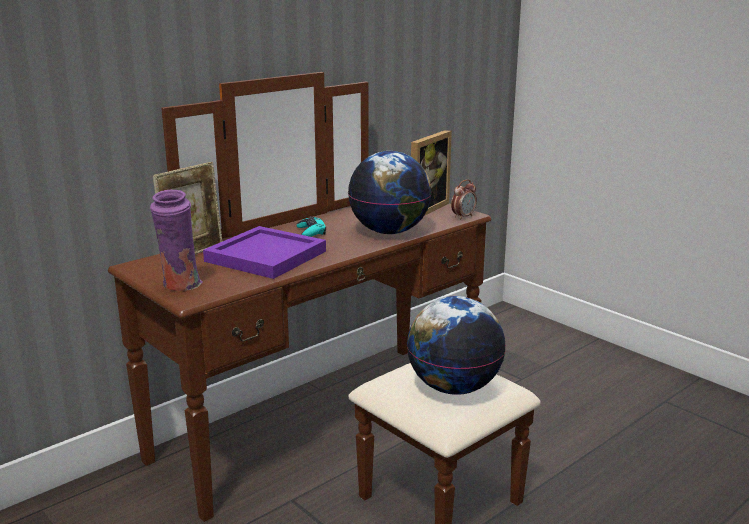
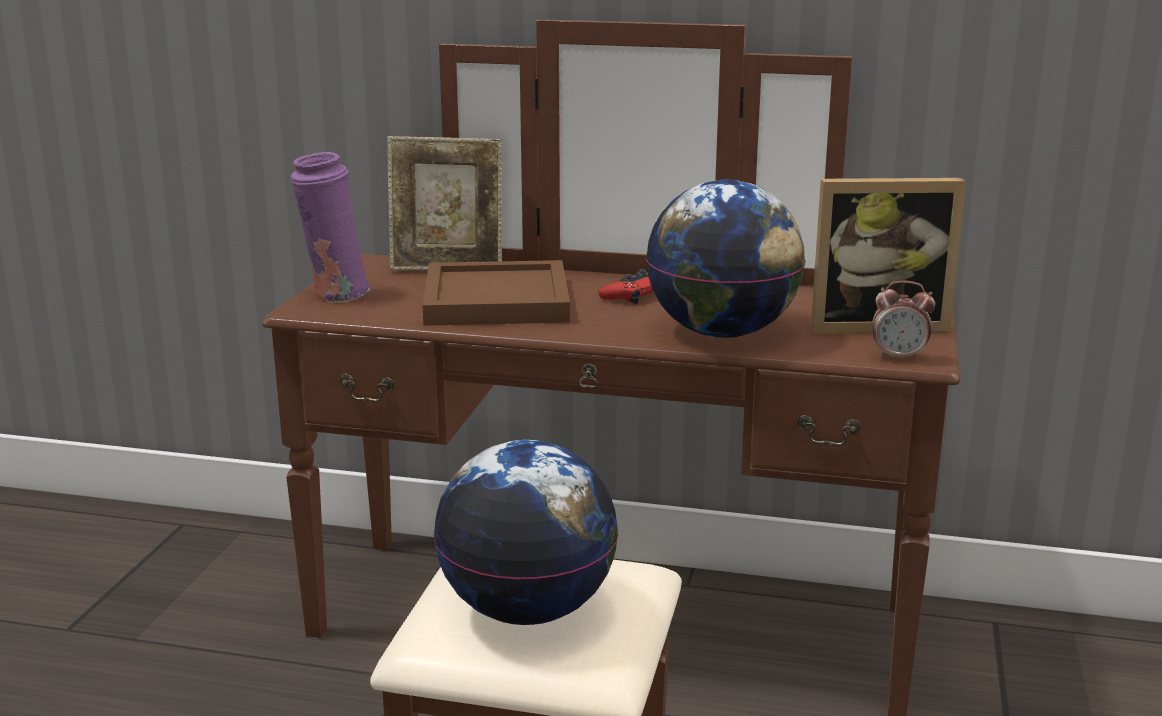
camera: 55 degrees right, 0 degrees up
purple tray [203,226,326,279] -> brown tray [423,260,570,326]
turquoise game controller [296,216,326,237] -> red game controller [599,269,654,305]

